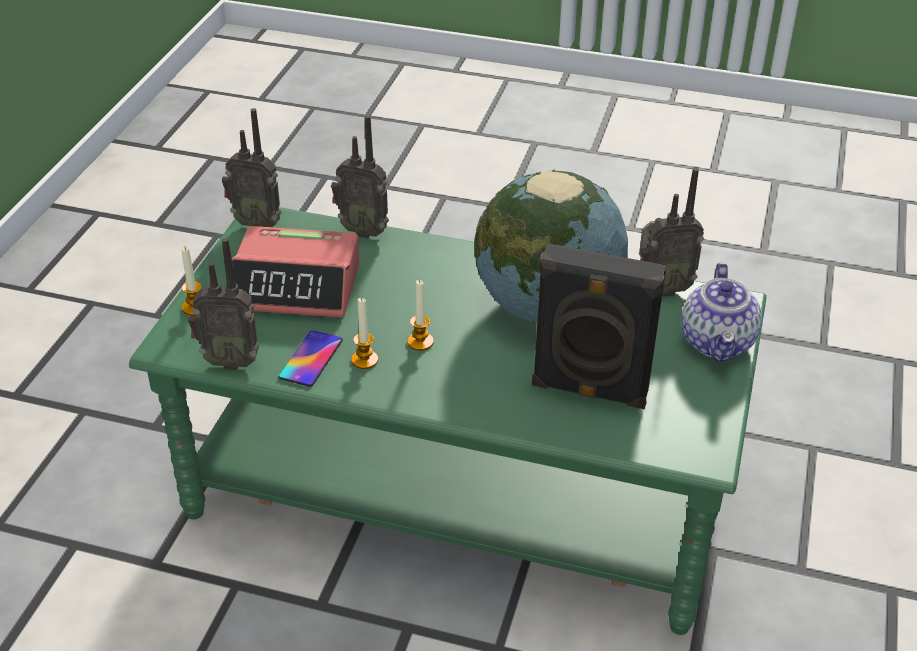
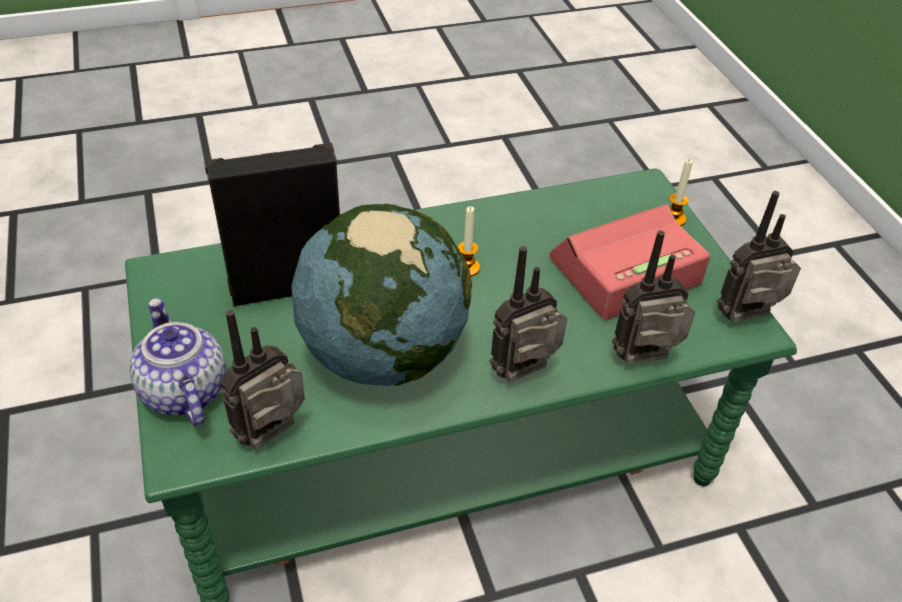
camera: 145 degrees right, 5 degrees up
radio [188,238,259,370] -> radio moved to [489,246,567,382]
phone [279,330,343,387] -> none
candle [351,297,378,369] -> none

